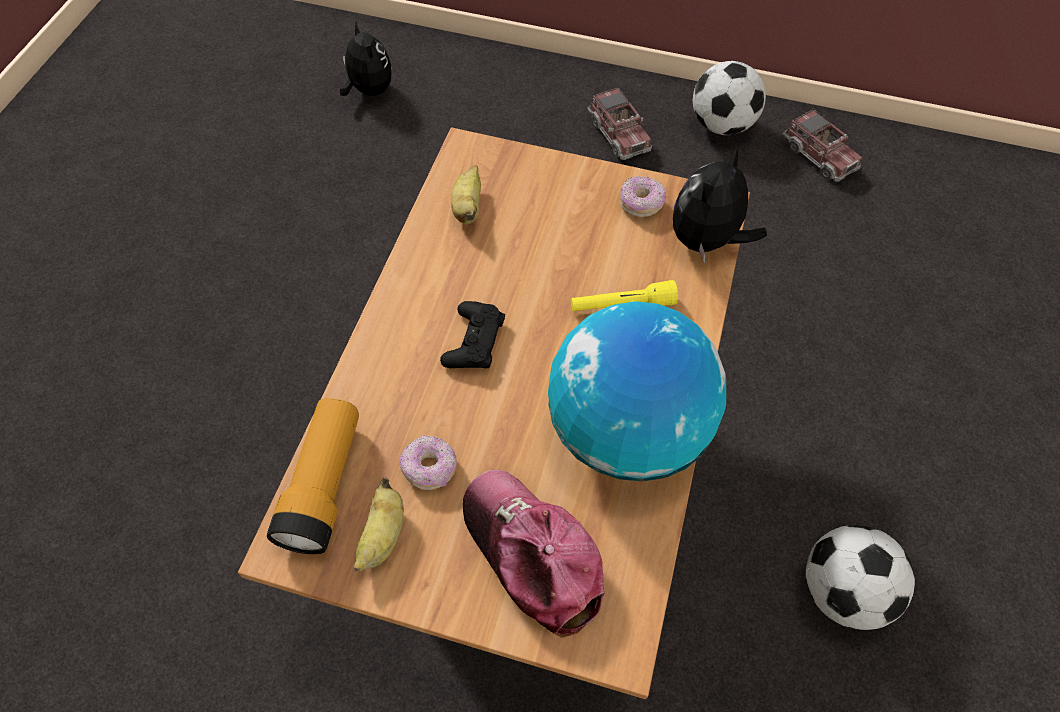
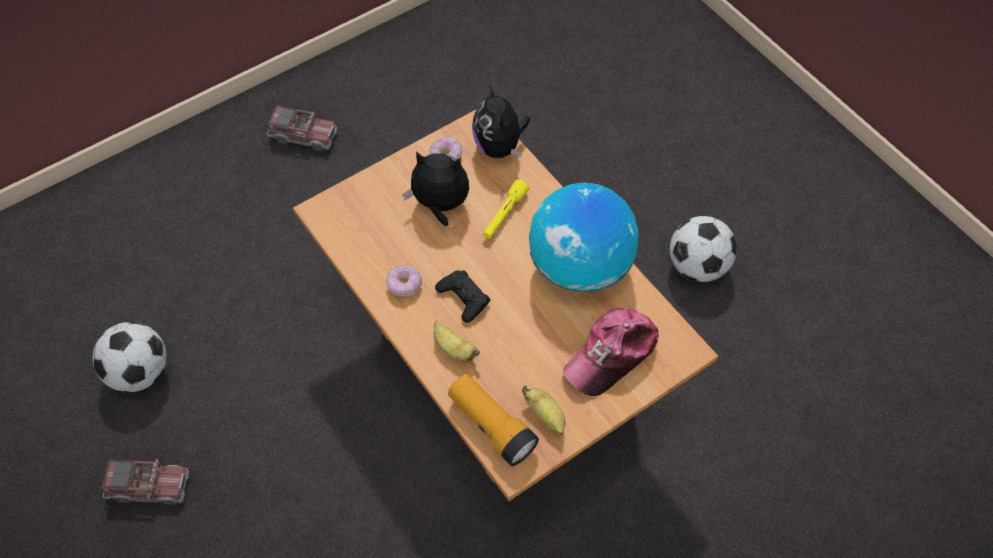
camera: 50 degrees left, 0 degrees up
plush toy [340,21,392,96] -> plush toy moved to [402,151,469,226]
donut [399,435,457,490] -> donut moved to [386,265,422,297]
banana [451,165,481,224] -> banana moved to [434,321,480,362]
cap [463,469,604,638] -> cap turned 45 degrees counterclockwise [563,308,659,396]
football [693,61,766,135] -> football moved to [93,322,167,392]
toy truck [782,108,862,182] -> toy truck moved to [102,459,190,505]

